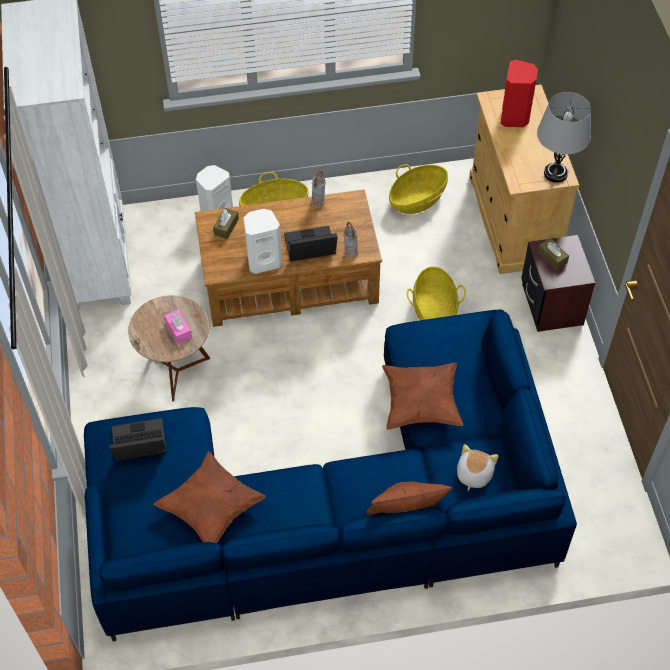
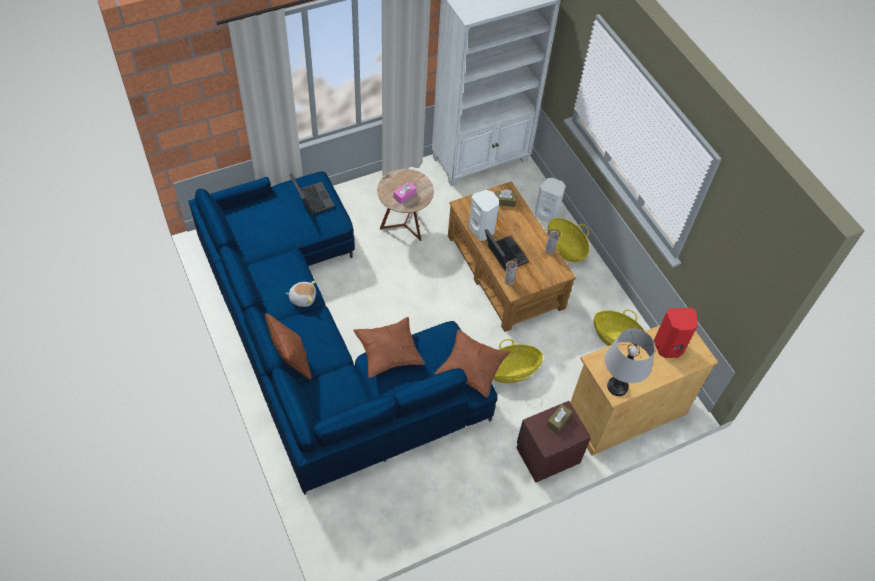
camera: 70 degrees right, 0 degrees up
brown pillow [153,452,266,543] -> brown pillow moved to [435,329,510,397]
plush toy [457,444,498,491] -> plush toy moved to [285,281,316,307]

